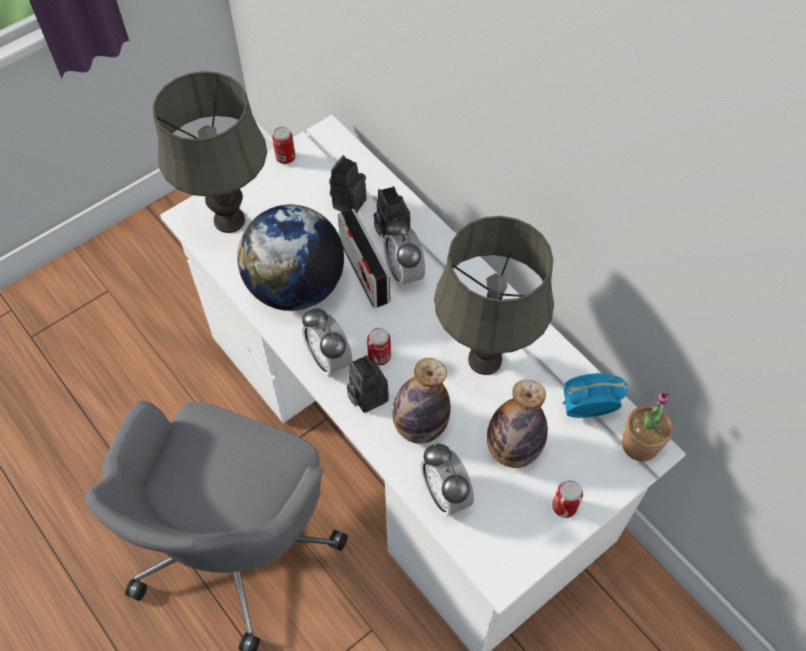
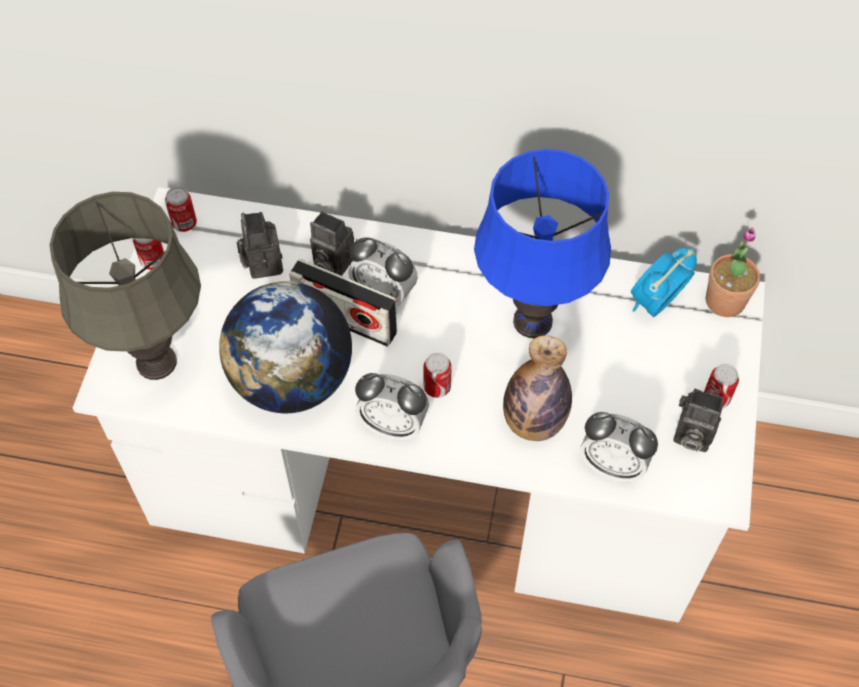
camera: 40 degrees left, 0 degrees up
camera [347,355,389,413] -> camera moved to [674,389,723,452]
grey table lamp [434,216,554,375] -> blue table lamp [474,149,611,338]
bottle [487,379,548,468] -> none
none -> can [165,187,197,232]

